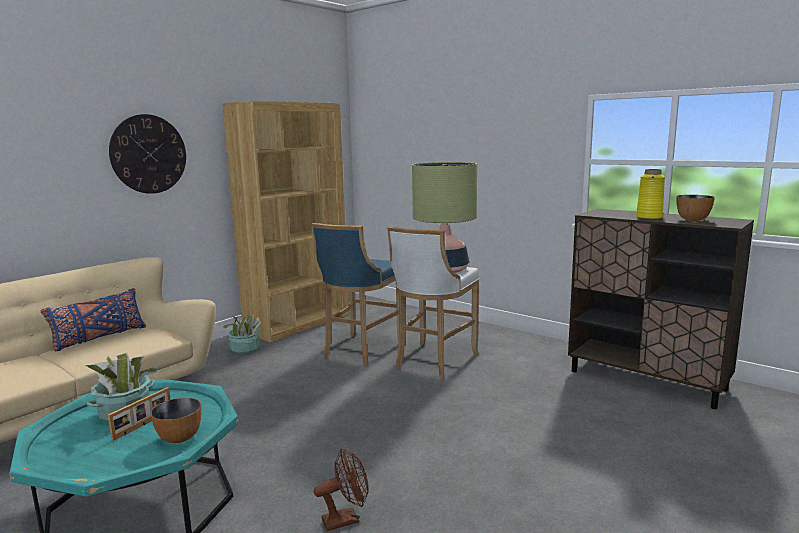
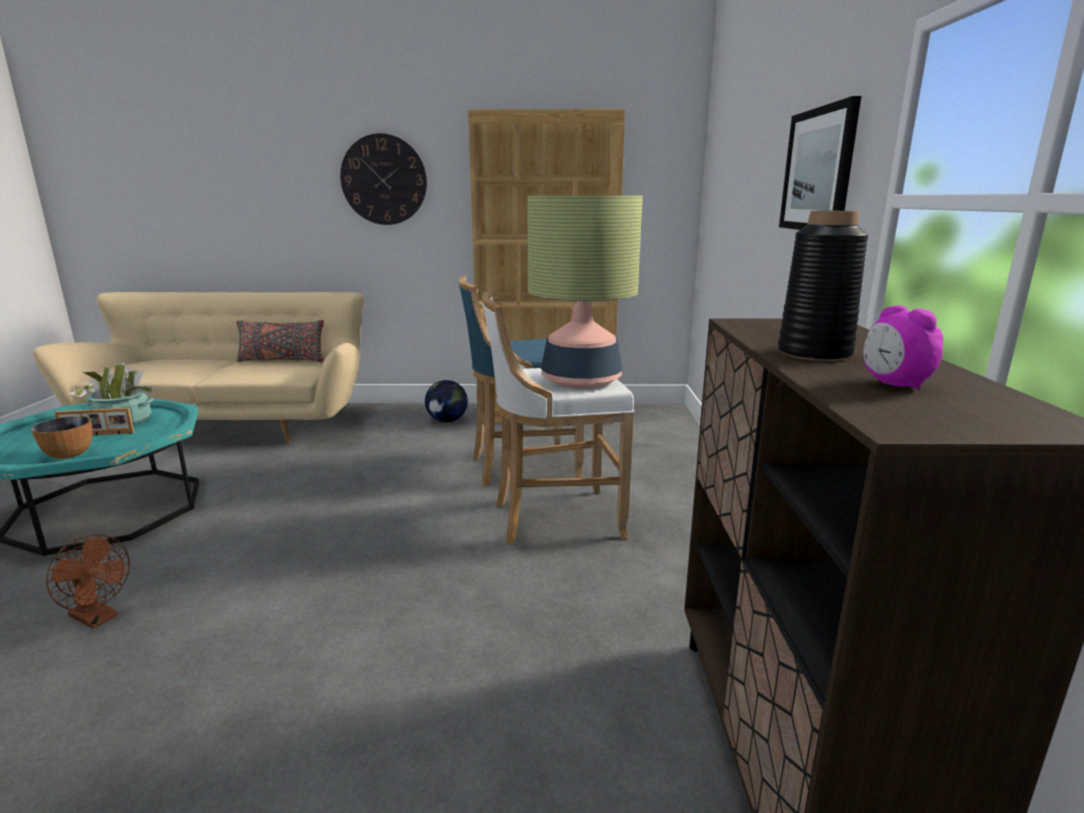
camera: 50 degrees right, 5 degrees up
blue pillow [40,288,146,351] -> grey pillow [236,320,324,363]
potted plant [220,313,261,354] -> globe [425,380,468,422]
yellow vase [636,169,665,220] -> black vase [778,211,868,361]
bowl [676,195,715,221] -> alarm clock [863,305,943,390]
none -> picture [779,96,861,230]

